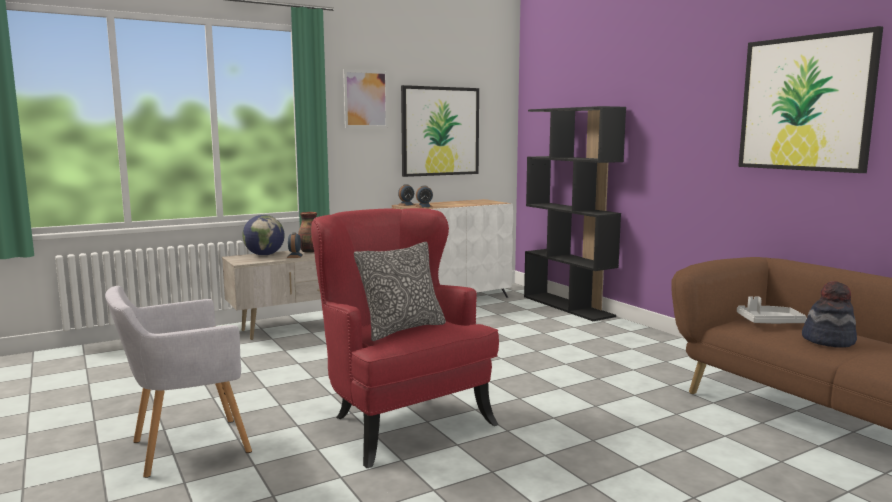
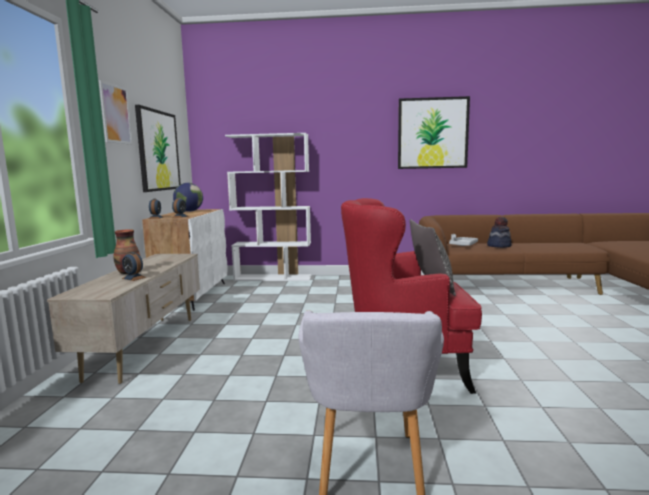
camera: 55 degrees left, 0 degrees up
globe [242,215,285,256] -> globe moved to [173,183,203,212]
black bookcase [524,106,626,321] -> white bookcase [225,133,312,281]

